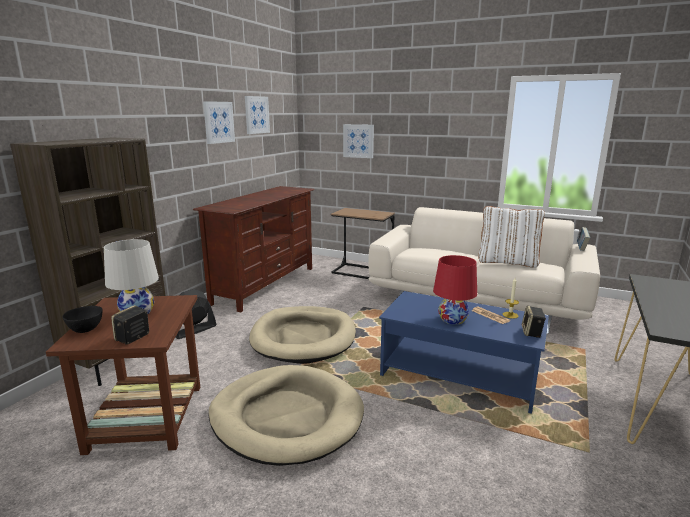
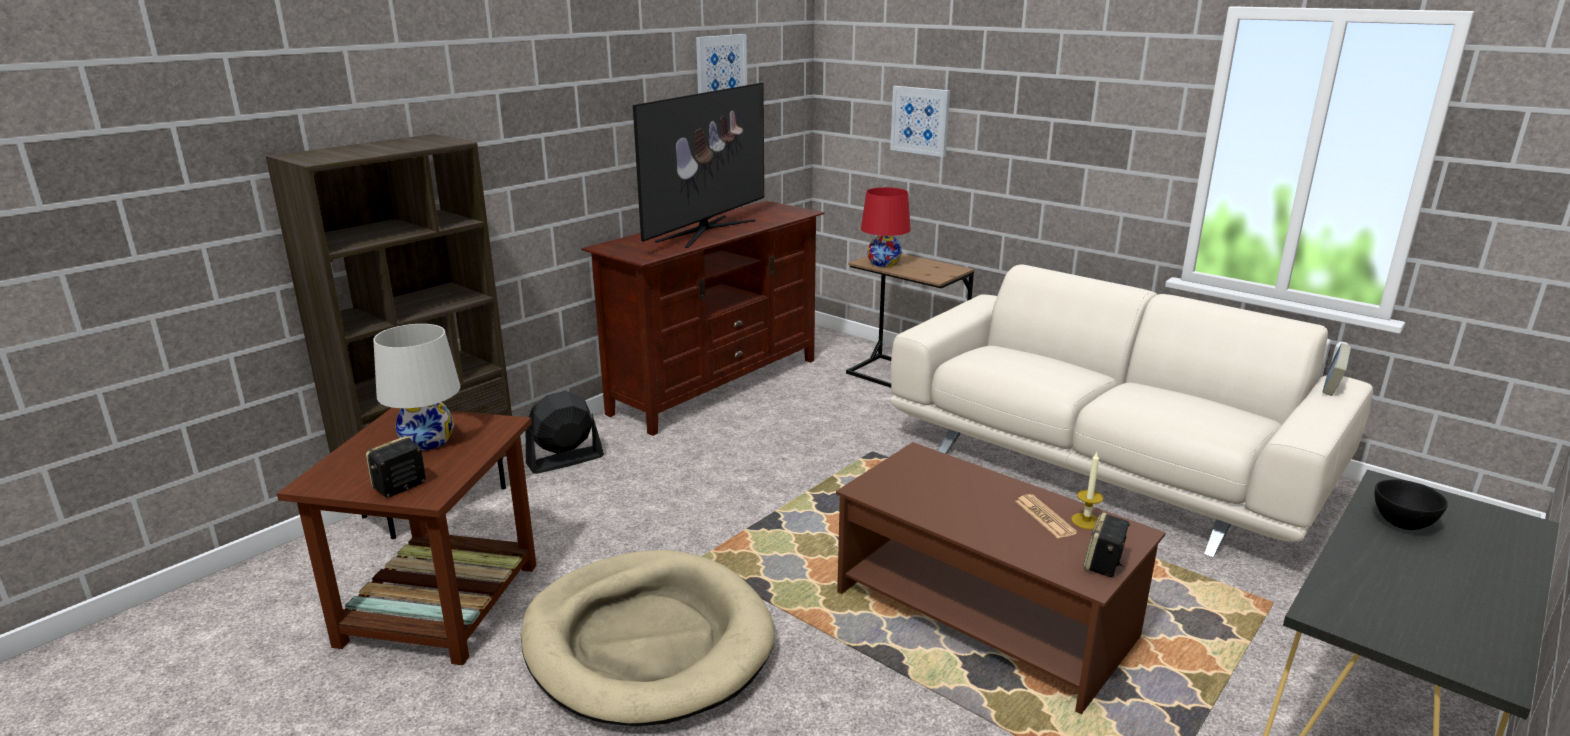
camera: 15 degrees right, 5 degrees up
black bowl [62,306,103,333] -> black bowl moved to [1375,479,1448,530]
picture [203,101,235,144] -> none
beige dog bed [249,306,356,364] -> none
blue coffee table [379,291,549,414] -> brown coffee table [836,442,1166,714]
red table lamp [433,255,477,325] -> red table lamp moved to [861,187,911,267]
white pillow [478,206,545,268] -> none
none -> television [633,83,764,248]

